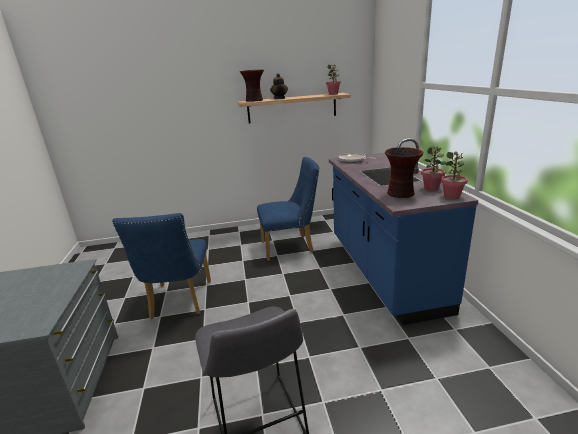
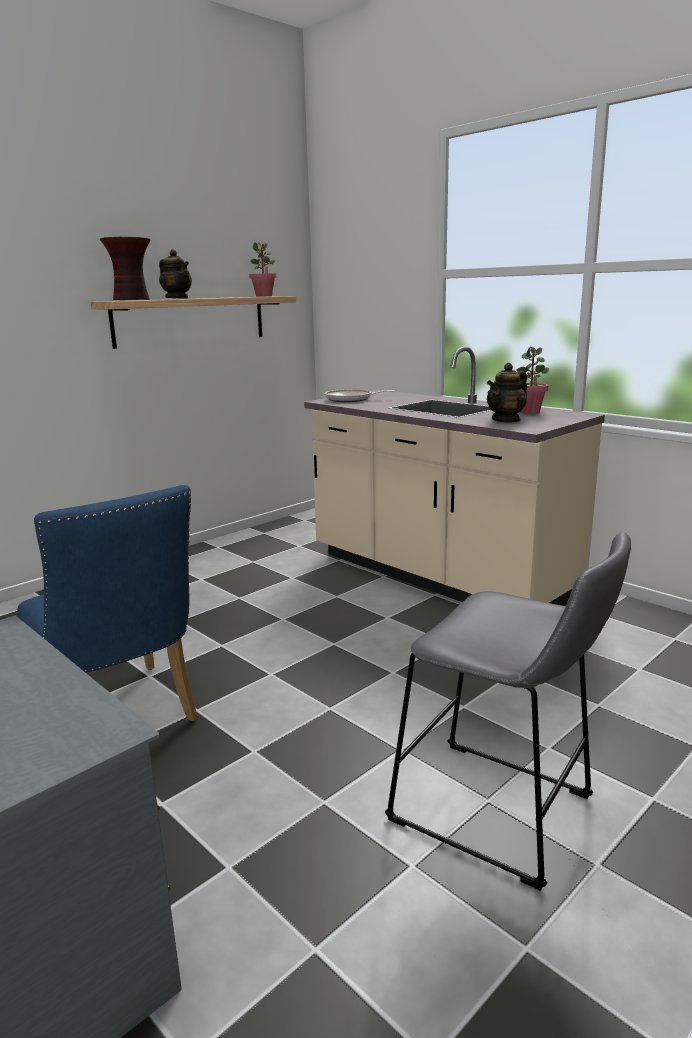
camera: 35 degrees left, 5 degrees down
blue chair [257,157,319,261] -> none
blue counter [329,138,478,325] -> beige counter [304,347,605,606]
vase [385,147,424,198] -> teapot [487,363,527,423]
potted plant [441,151,468,199] -> none

